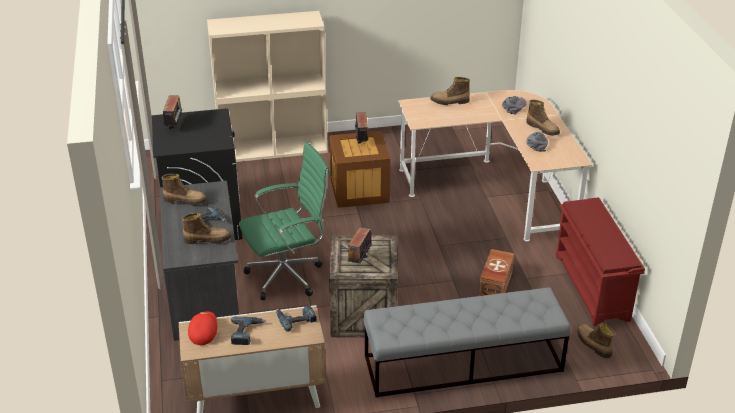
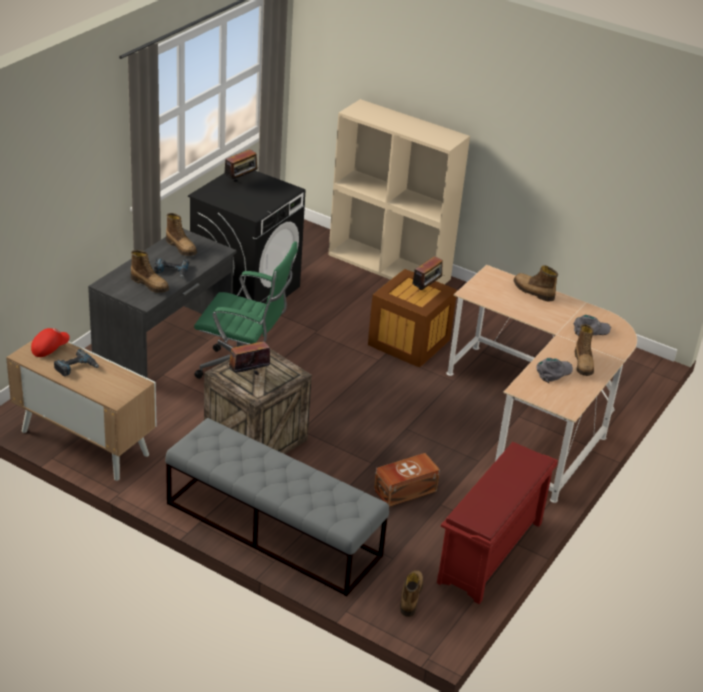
camera: 40 degrees right, 0 degrees up
power drill [276,305,317,332] -> none

